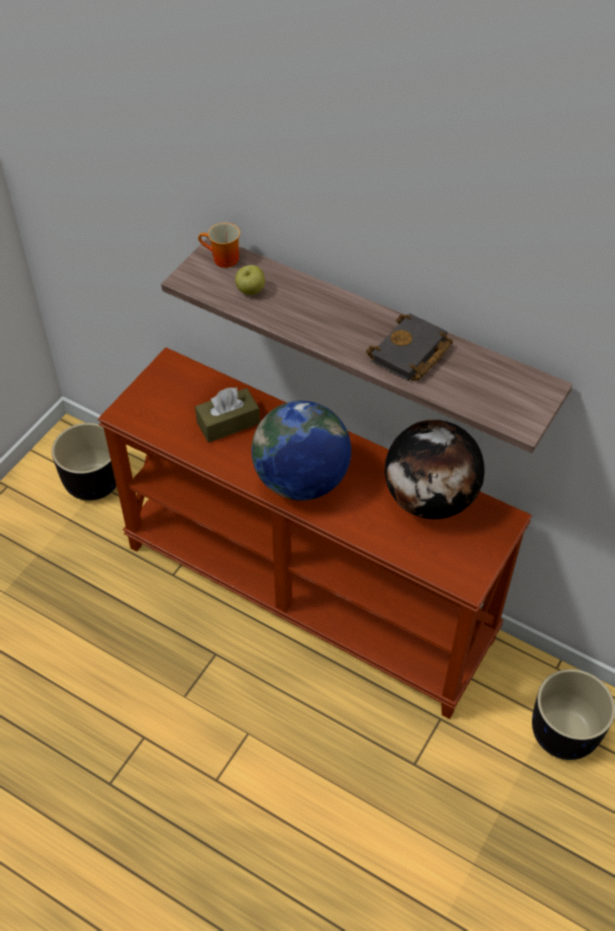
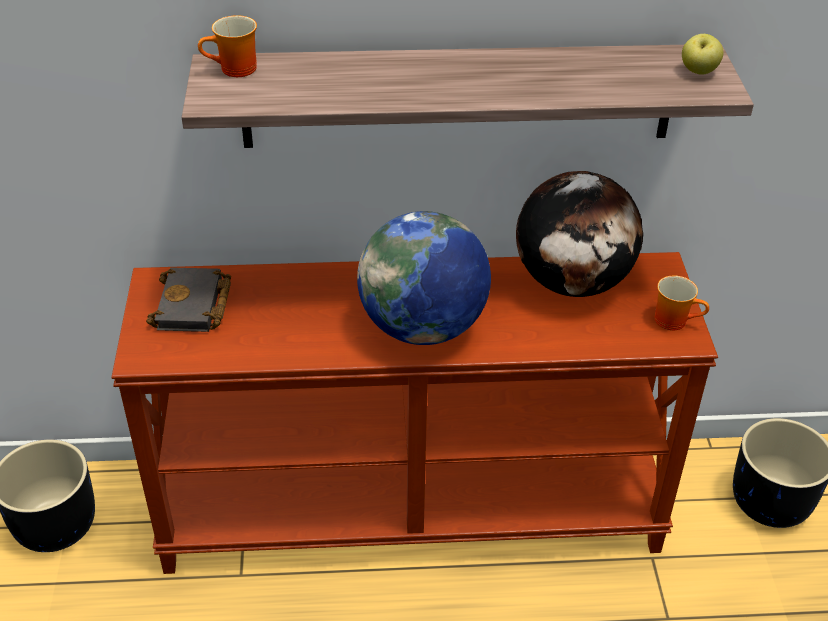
camera: 35 degrees left, 10 degrees down
brown tissue box [195,387,260,442] -> none
apple [235,265,265,295] -> apple moved to [682,34,724,75]
black book [366,313,453,381] -> black book moved to [146,267,231,332]
none -> mug [655,276,709,331]

